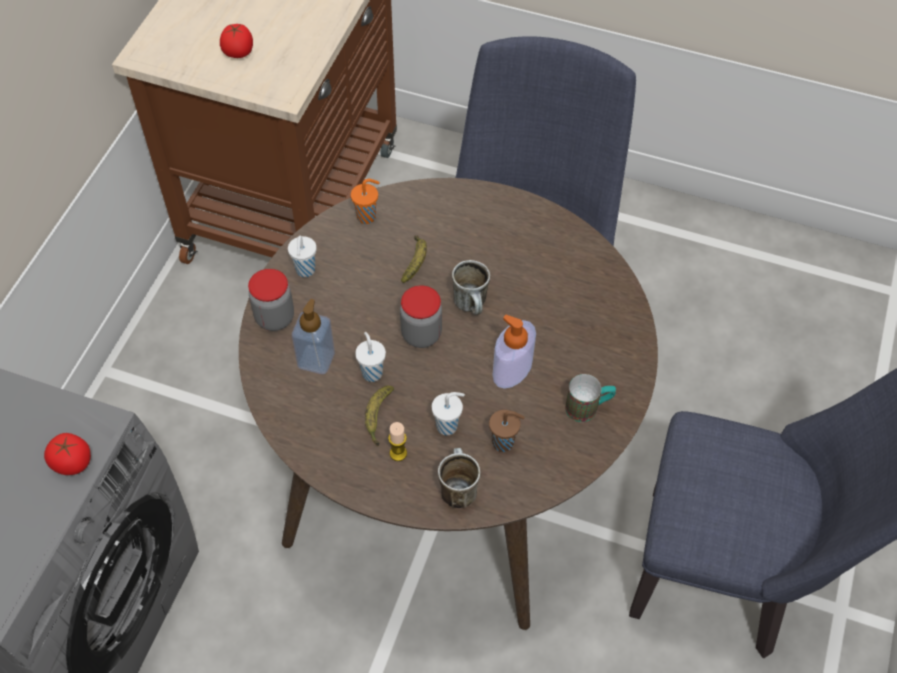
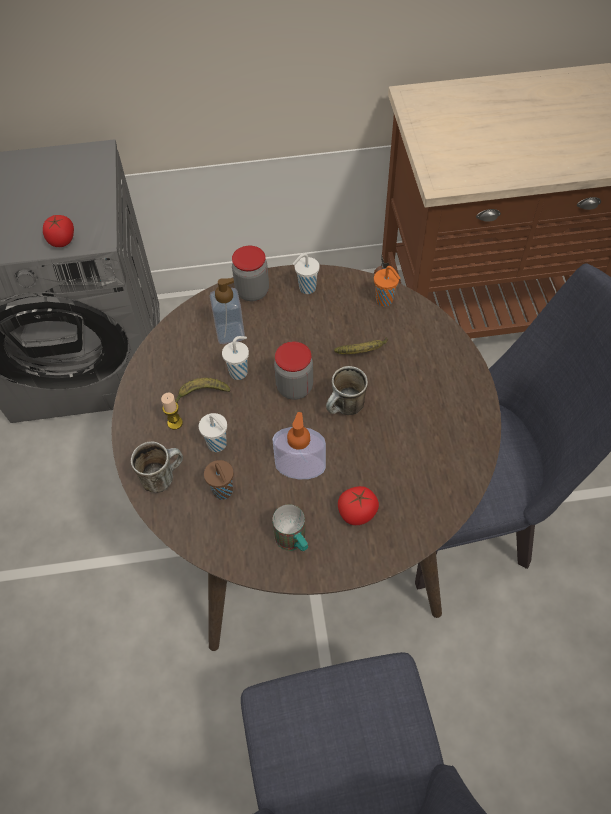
camera: 65 degrees right, 0 degrees up
tomato [220,24,253,58] -> tomato moved to [338,486,379,525]

